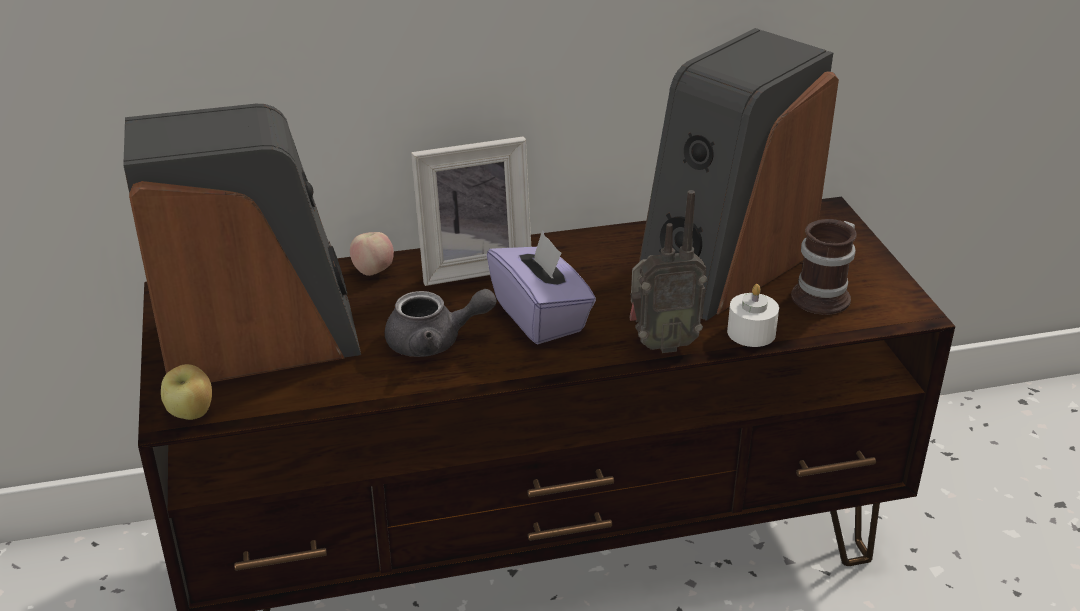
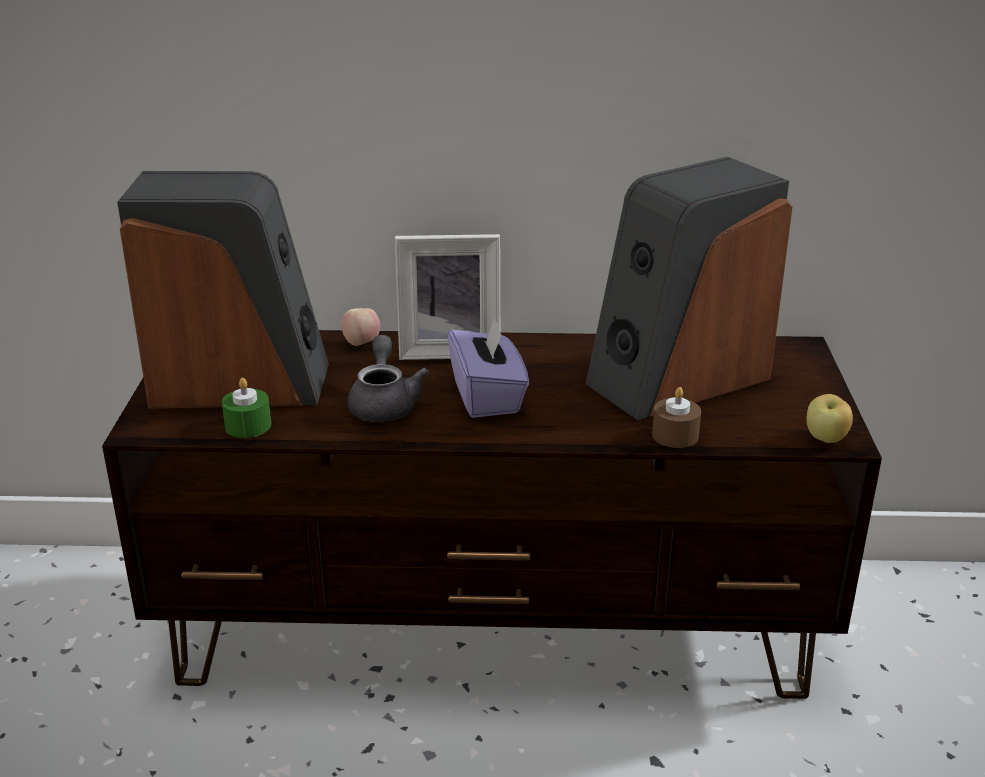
camera: 15 degrees right, 5 degrees down
apple [161,364,212,420] -> apple moved to [807,394,853,443]
grey teapot [385,289,497,357] -> grey teapot turned 105 degrees counterclockwise [348,335,429,422]
radio [629,190,707,353] -> none
white candle [727,284,779,347] -> brown candle [652,387,701,448]
mug [791,219,857,315] -> none
none -> green candle [222,378,271,438]

